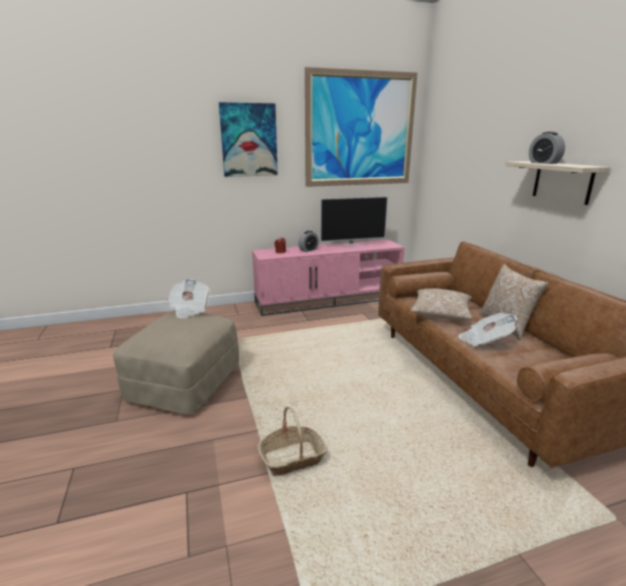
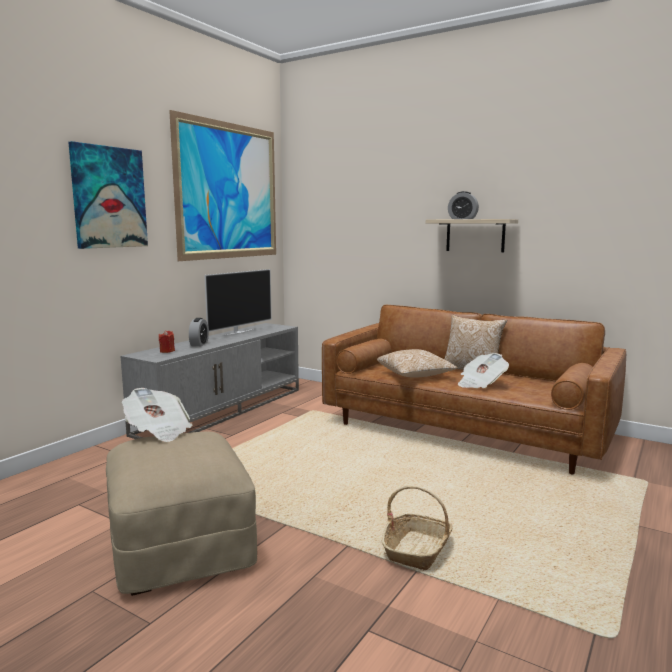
camera: 40 degrees left, 10 degrees down
pink tv stand [252,239,405,316] -> grey tv stand [120,323,299,439]

